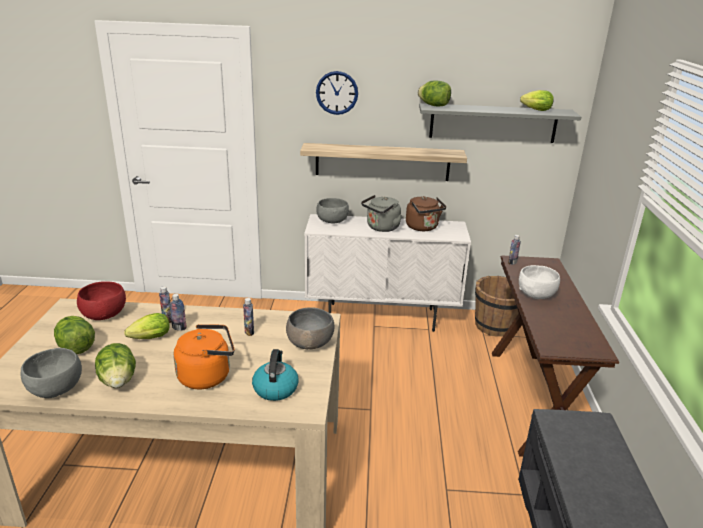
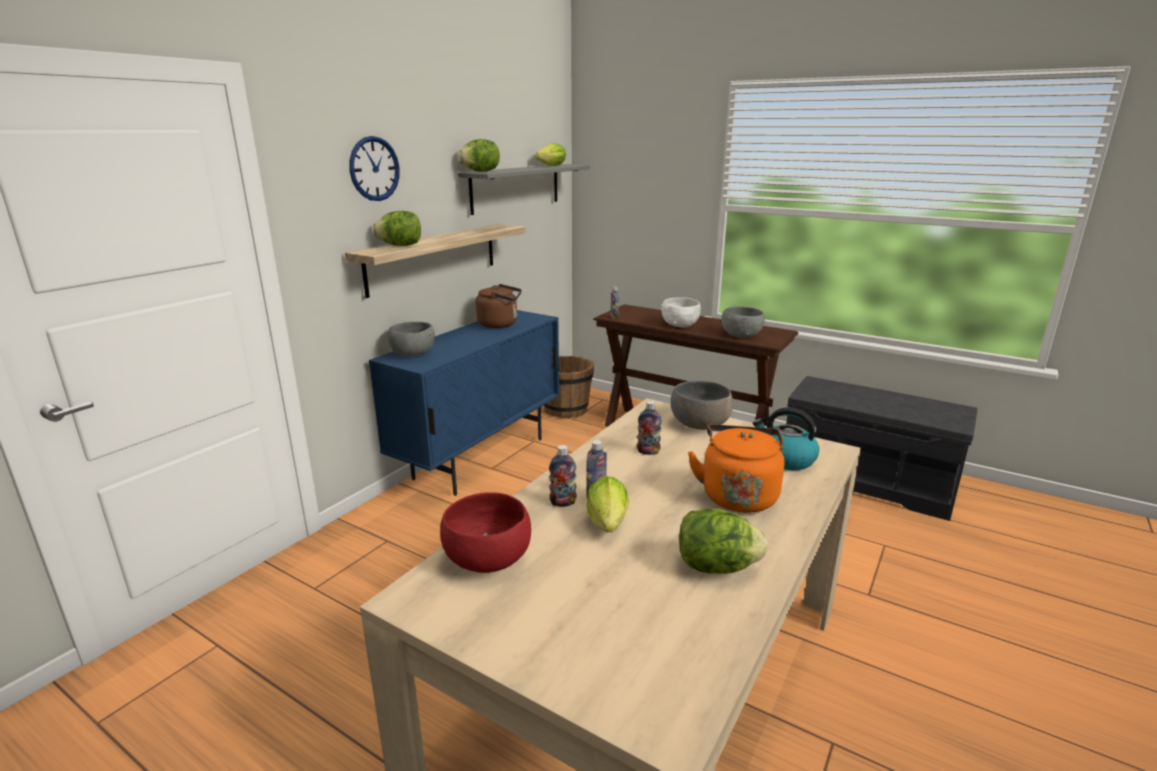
camera: 60 degrees left, 5 degrees down
grey bowl [21,348,82,398] -> grey bowl moved to [721,306,765,338]
lettuce [54,316,95,354] -> lettuce moved to [372,211,421,246]
white cabinet [304,214,471,332] -> blue cabinet [369,310,559,496]
grey kettle [361,195,402,232] -> none

